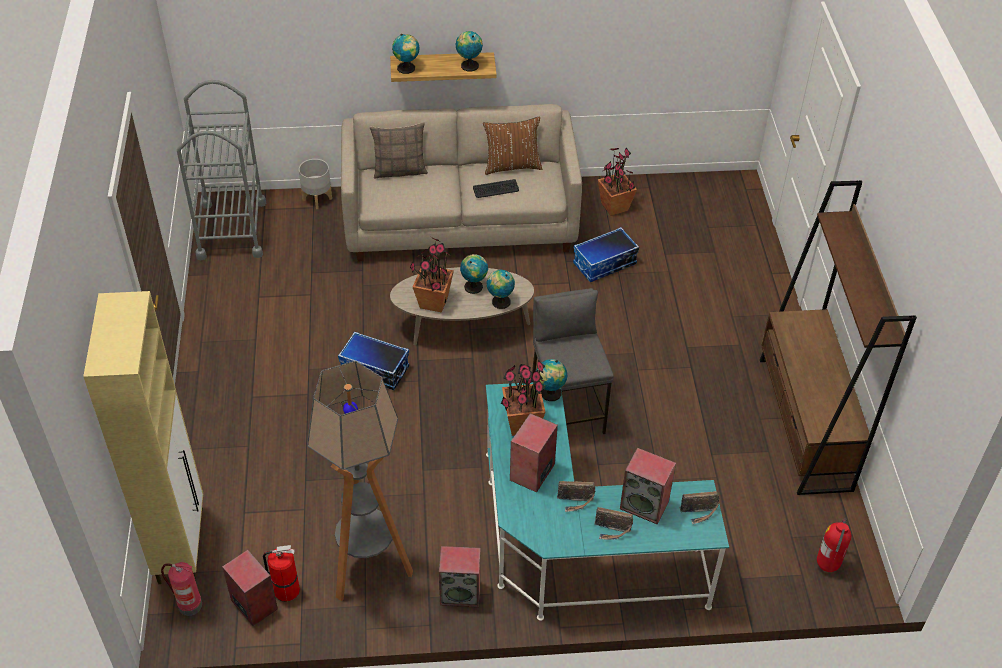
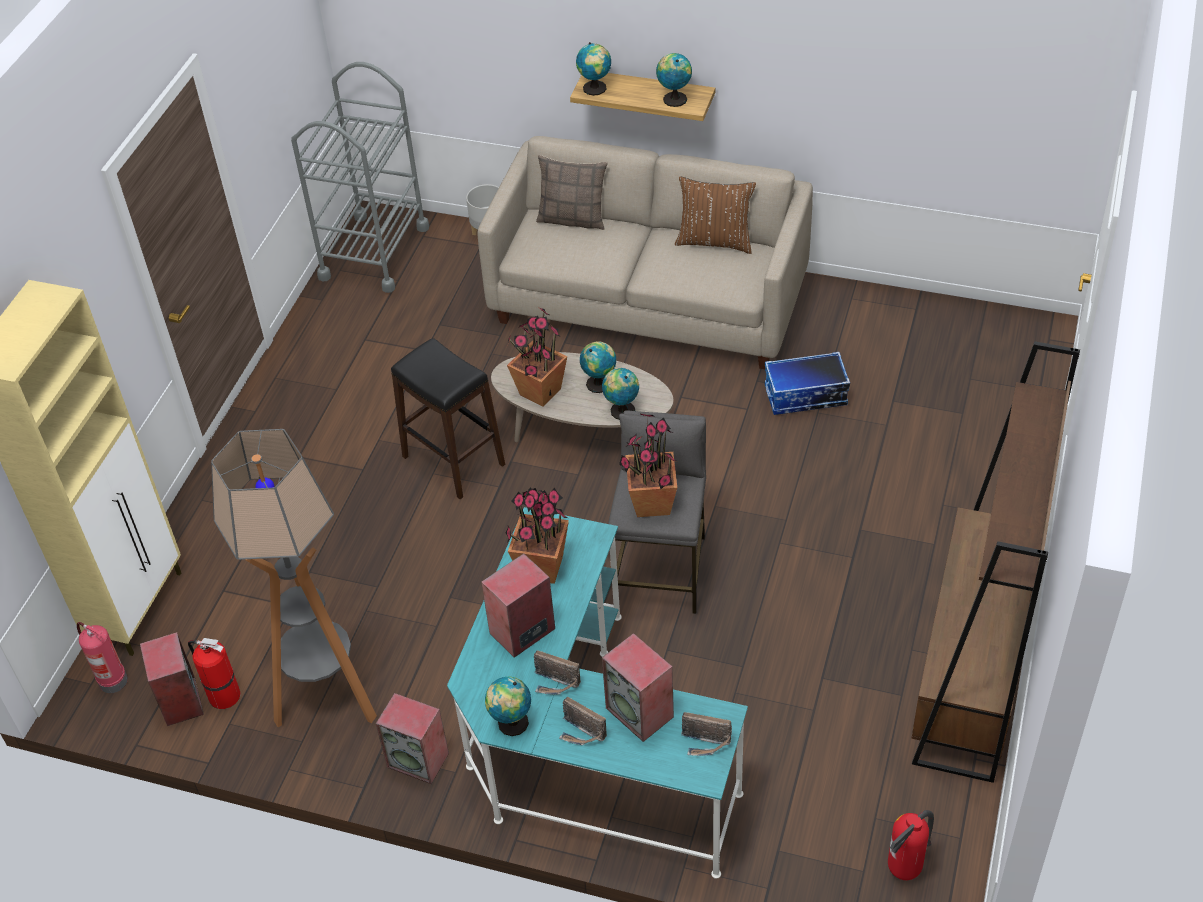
camera: 25 degrees right, 0 degrees up
storage box [338,332,409,390] -> black stool [391,338,505,499]
keyboard [473,179,519,198] -> none
globe [536,359,567,401] -> globe moved to [485,677,531,736]
potted plant [598,147,637,216] -> potted plant moved to [619,414,678,517]

